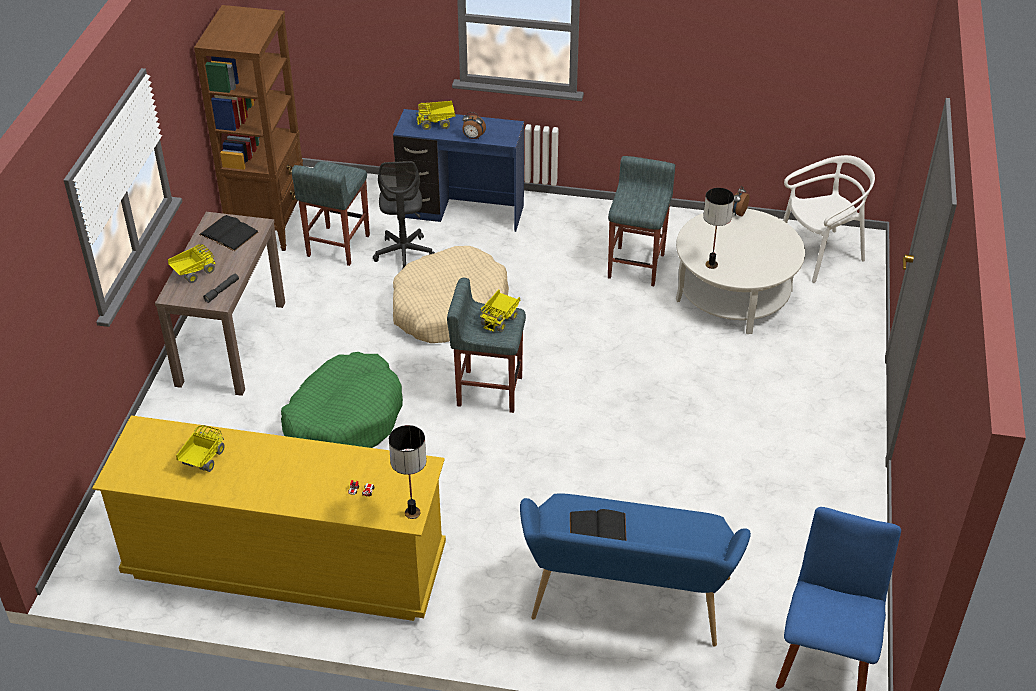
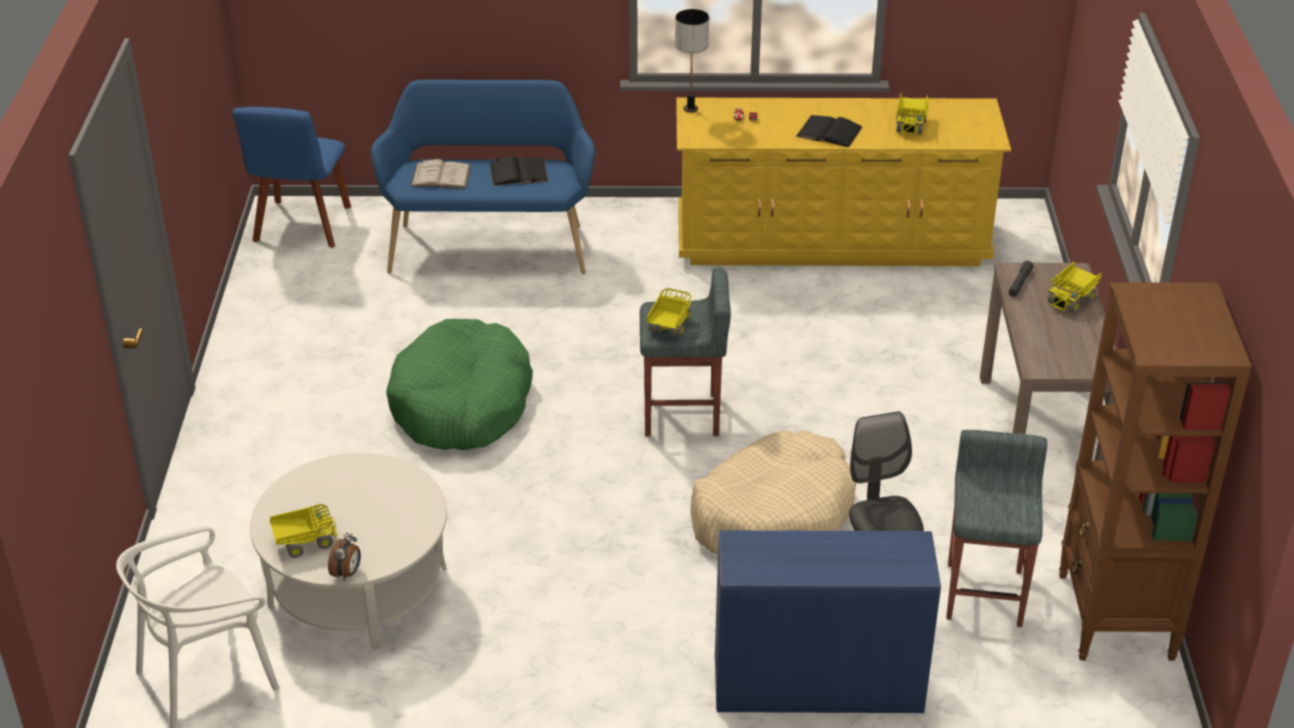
camera: 170 degrees right, 5 degrees down
black book [199,215,258,251] -> black book moved to [796,115,863,148]
green dog bed [281,352,403,448] -> green dog bed moved to [386,319,533,450]
toy truck [416,101,456,130] -> toy truck moved to [270,504,338,558]
alarm clock [462,112,486,139] -> none
grey stool [608,156,675,286] -> none
table lamp [703,188,734,269] -> none
none -> white book [411,159,471,188]

